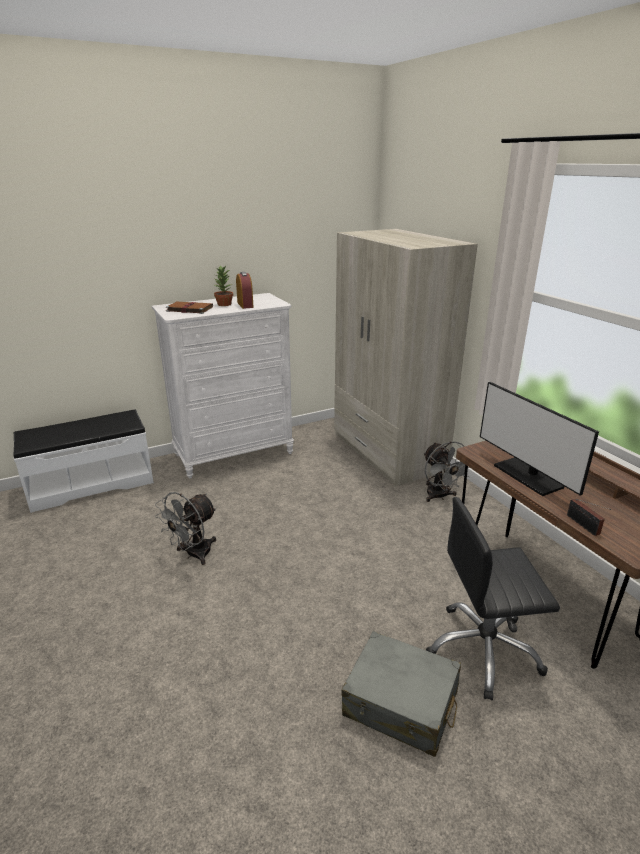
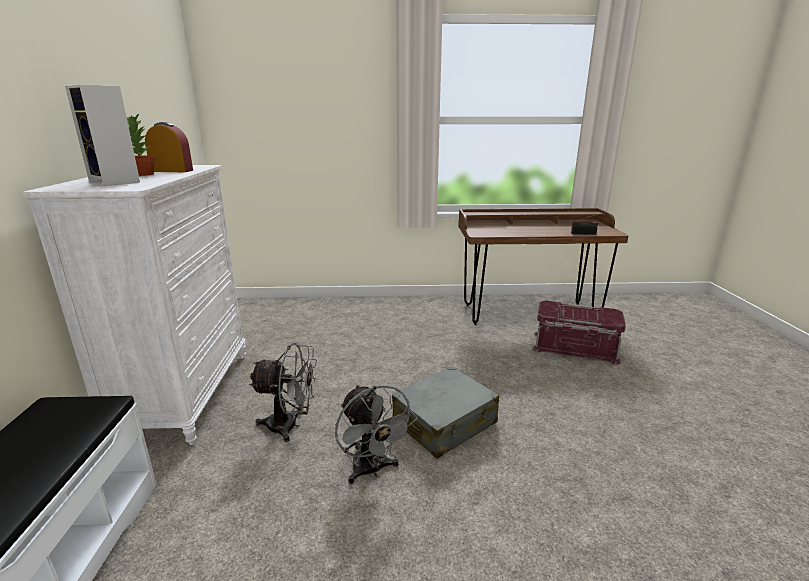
camera: 65 degrees left, 5 degrees down
brown book [166,301,213,314] -> speaker [65,85,140,186]
beige wardrobe [334,229,478,486] -> none
grey suitcase [341,631,461,757] -> grey suitcase moved to [392,366,499,459]
grey fan [424,441,470,502] -> grey fan moved to [249,343,317,442]
black office chair [426,497,560,700] -> red storage box [532,301,626,365]
monitor [480,382,599,496] -> none

